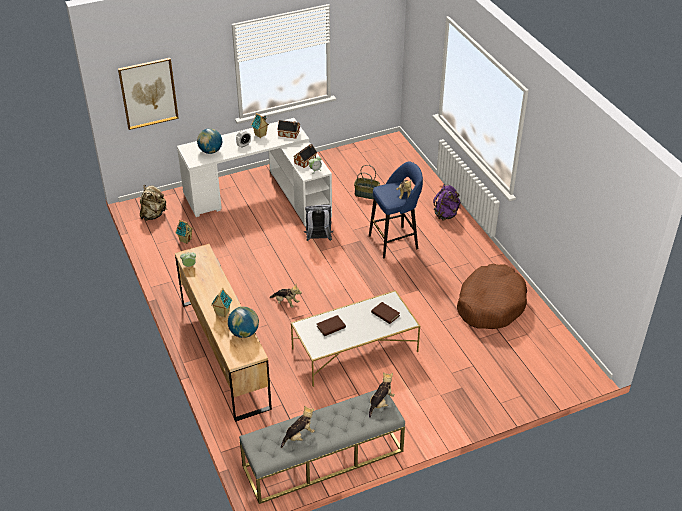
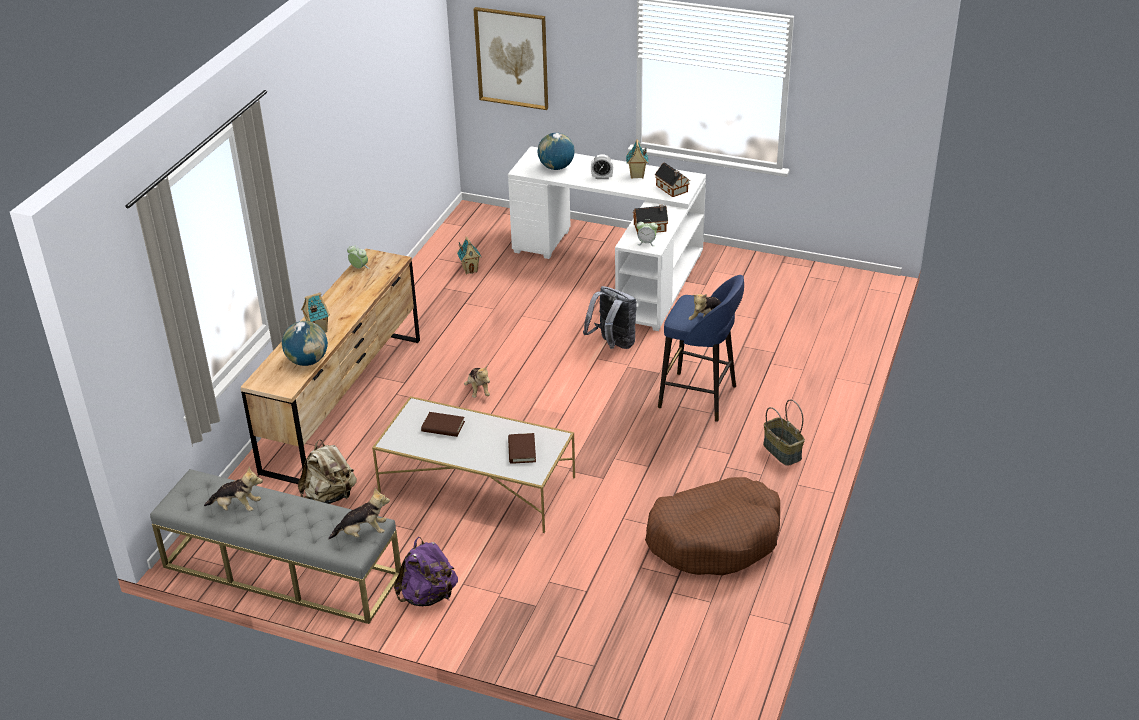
camera: 45 degrees right, 5 degrees down
beige backpack [140,185,167,221] -> beige backpack moved to [298,440,357,504]
basket [354,165,380,199] -> basket moved to [763,399,805,466]
purple backpack [433,185,461,221] -> purple backpack moved to [394,537,458,606]

